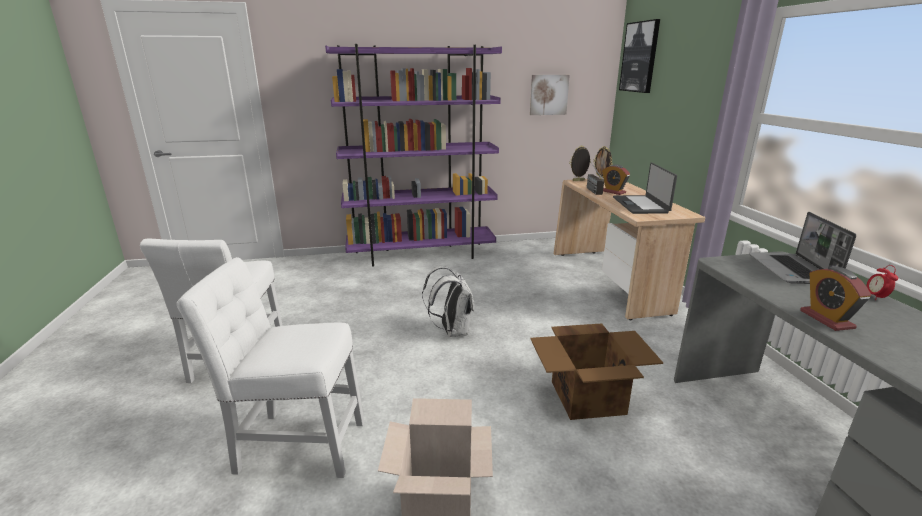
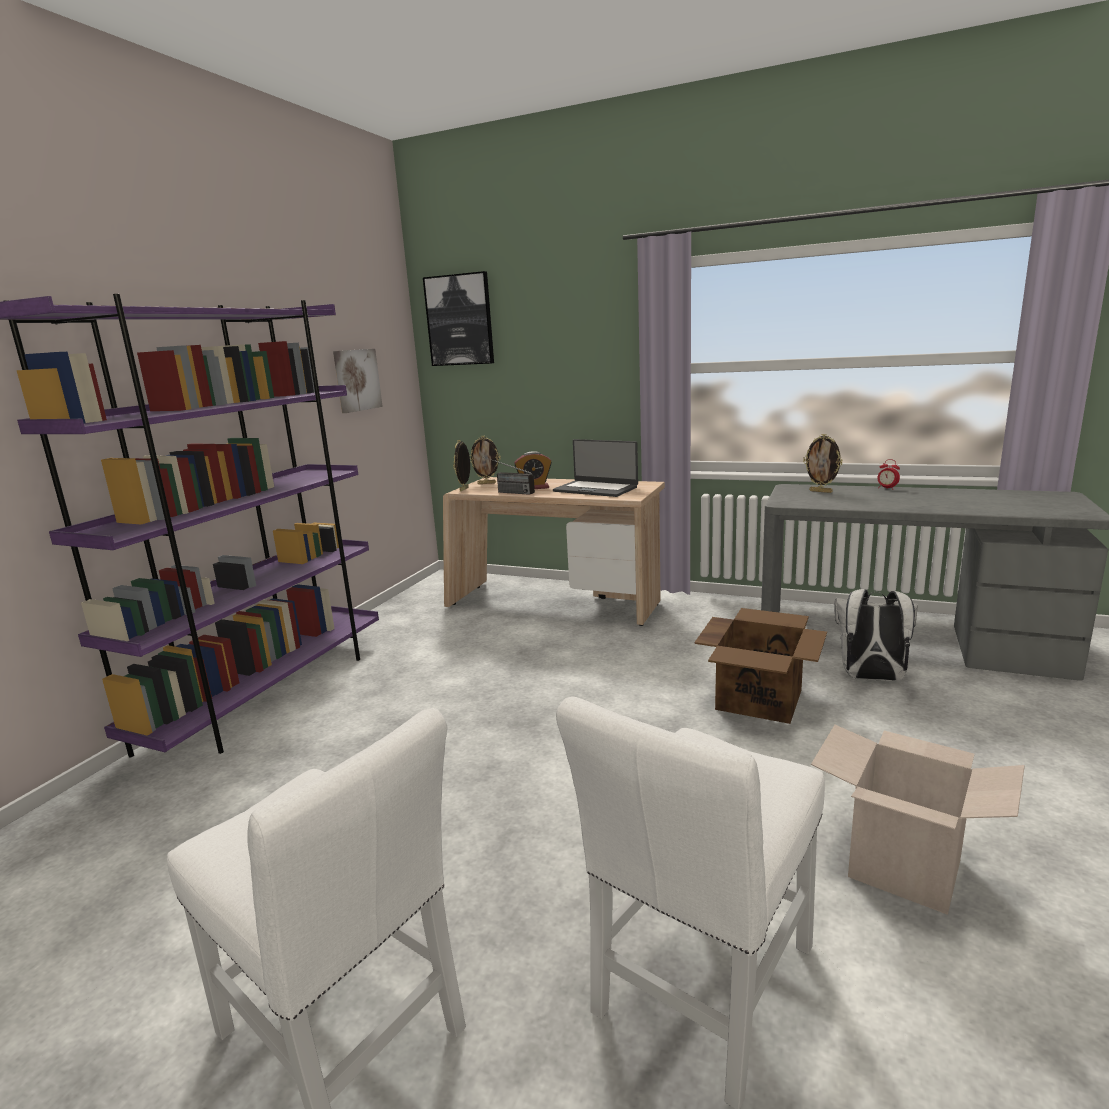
camera: 55 degrees left, 5 degrees down
white backpack [422,266,474,337] -> white backpack moved to [835,589,918,681]
laptop [749,212,856,284] -> picture frame [803,434,842,493]
alarm clock [800,267,871,331] -> none

